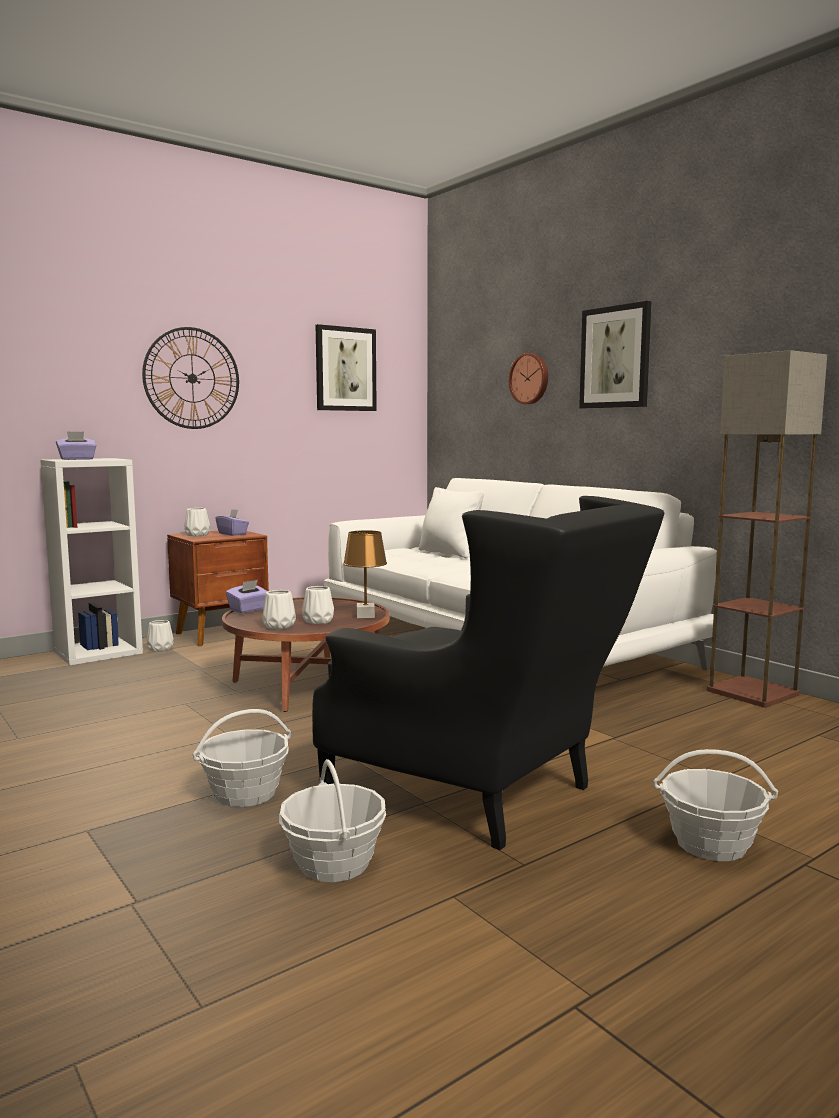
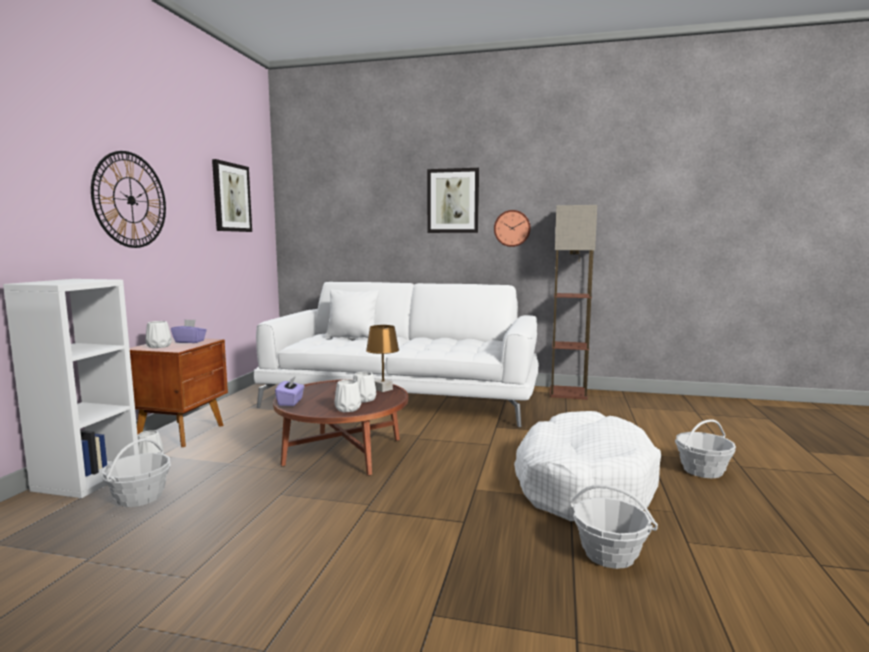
camera: 40 degrees left, 0 degrees up
purple tissue box [56,431,96,460] -> none
basket [193,709,291,807] -> basket moved to [101,438,171,507]
black armchair [312,496,664,850] -> white dog bed [514,411,661,521]
wall clock [509,353,548,404] -> wall clock moved to [494,210,531,247]

